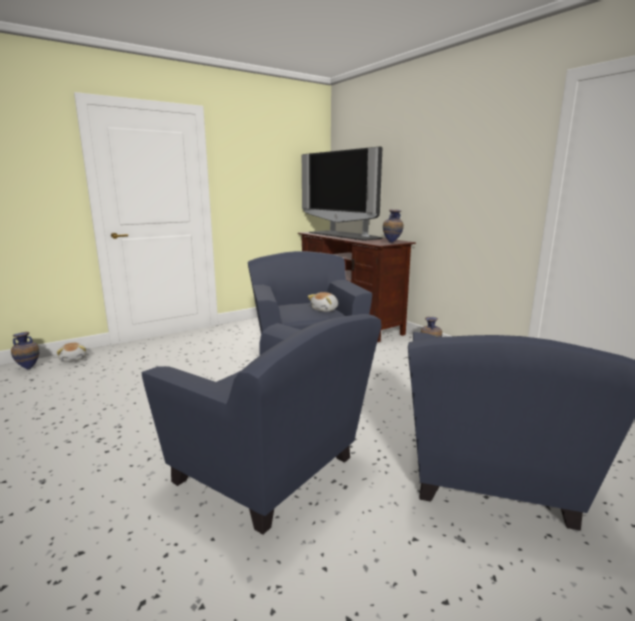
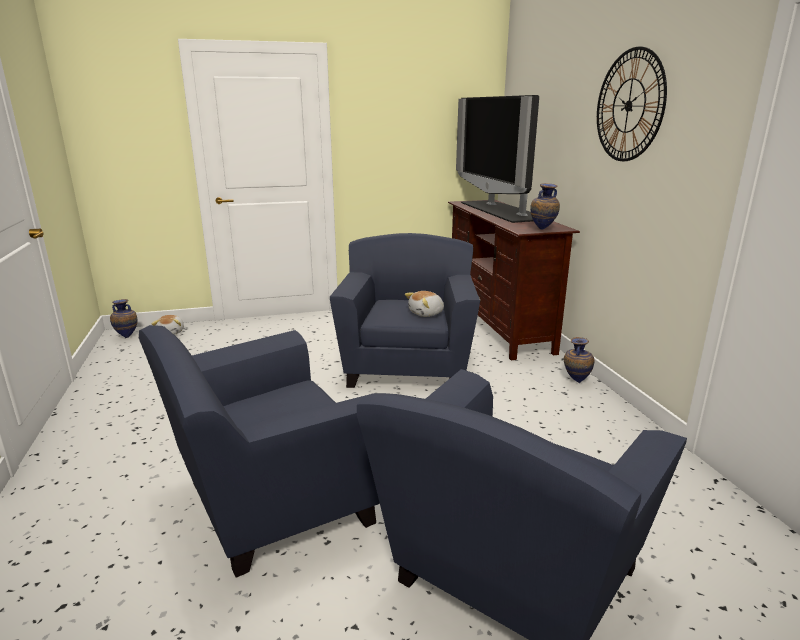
camera: 20 degrees right, 5 degrees up
blue armchair [142,314,381,535] -> blue armchair turned 90 degrees clockwise [139,325,380,578]
none -> wall clock [597,46,667,161]

